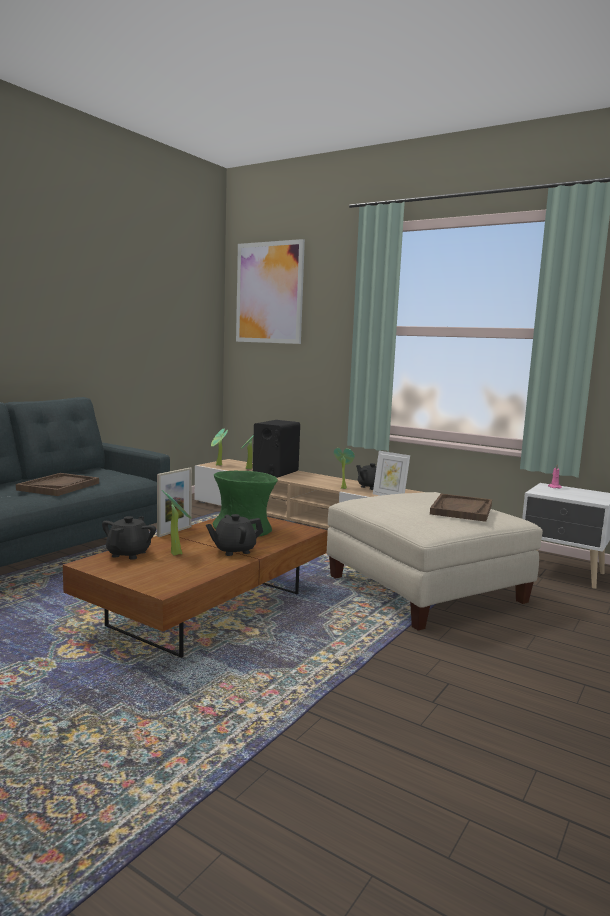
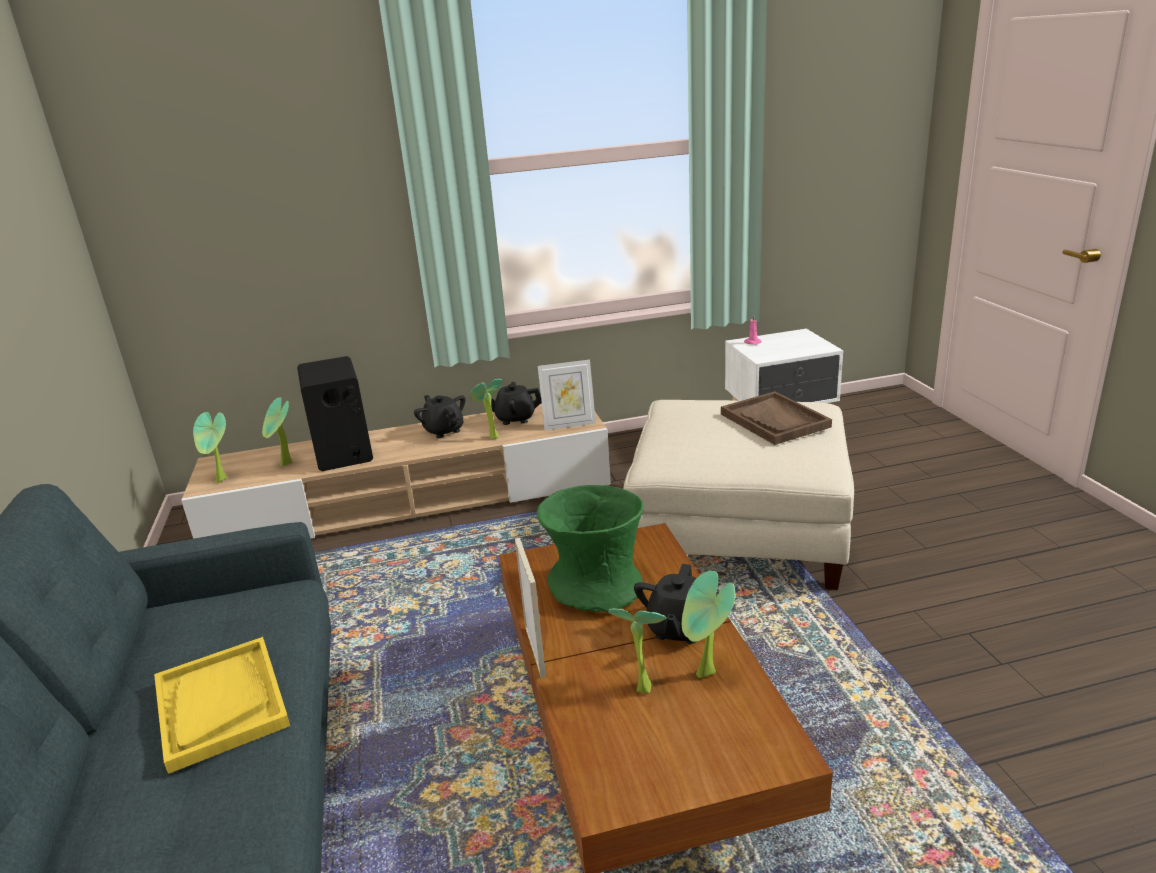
camera: 45 degrees left, 15 degrees up
brown tray [16,473,99,496] -> yellow tray [154,637,290,774]
black teapot [102,516,156,560] -> black teapot moved to [414,395,466,438]
picture [236,239,305,344] -> none
none -> potted plant [682,571,735,678]

